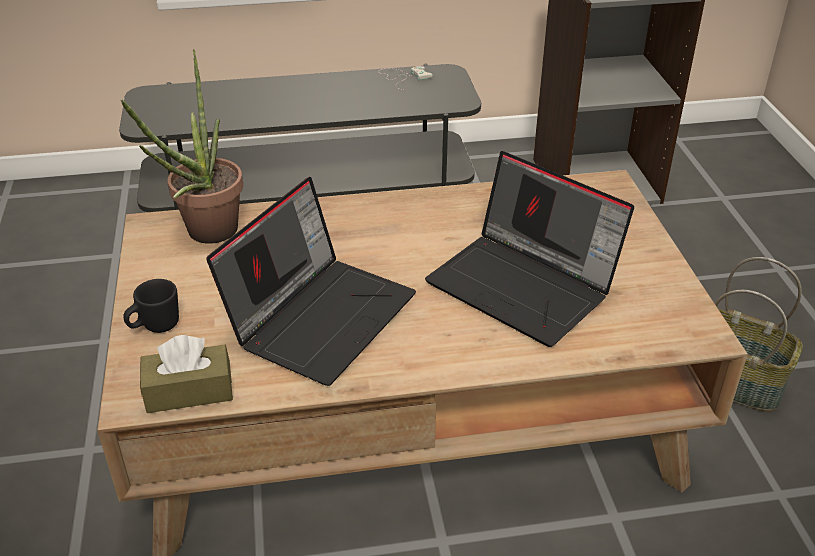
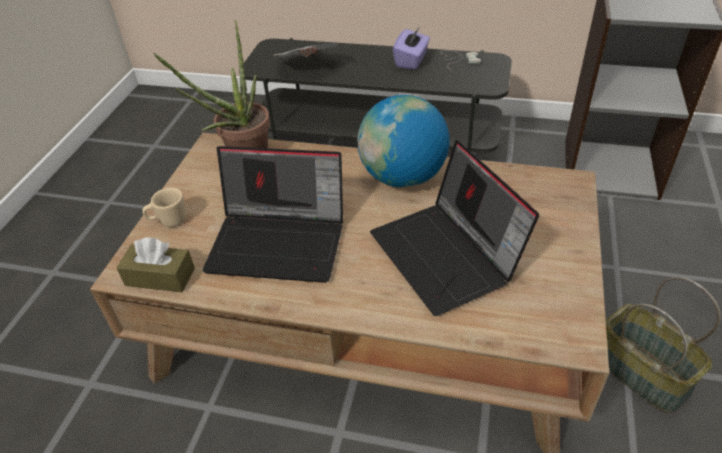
camera: 25 degrees right, 5 degrees up
black mug [123,279,179,333] -> beige mug [142,188,186,227]
laptop [206,177,416,386] -> laptop turned 45 degrees clockwise [203,146,343,283]
none -> newspaper [273,43,339,58]
none -> globe [357,95,450,188]
none -> purple tissue box [393,28,430,69]

